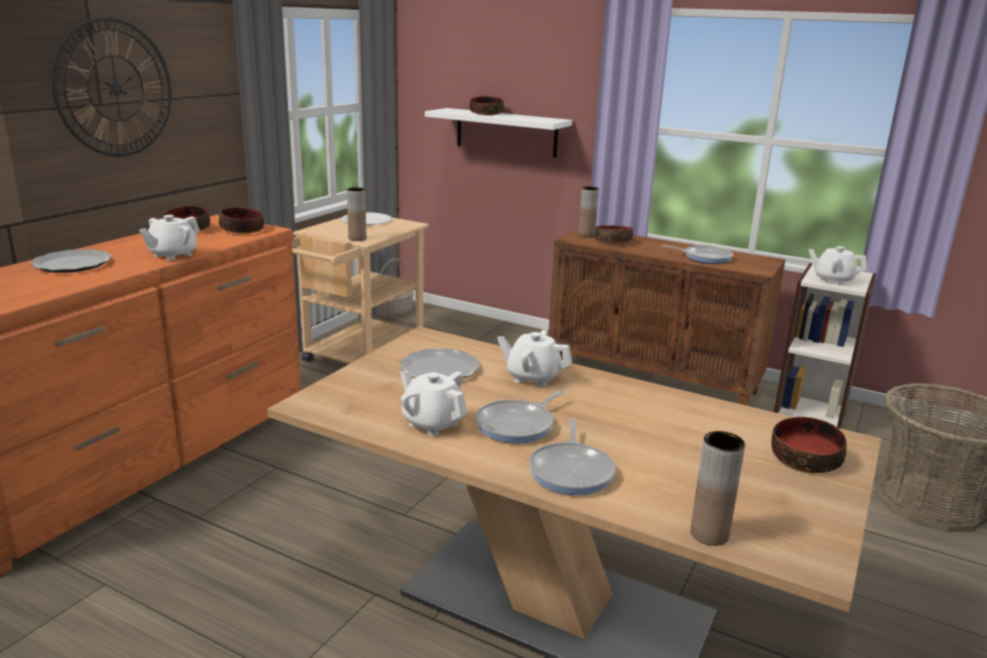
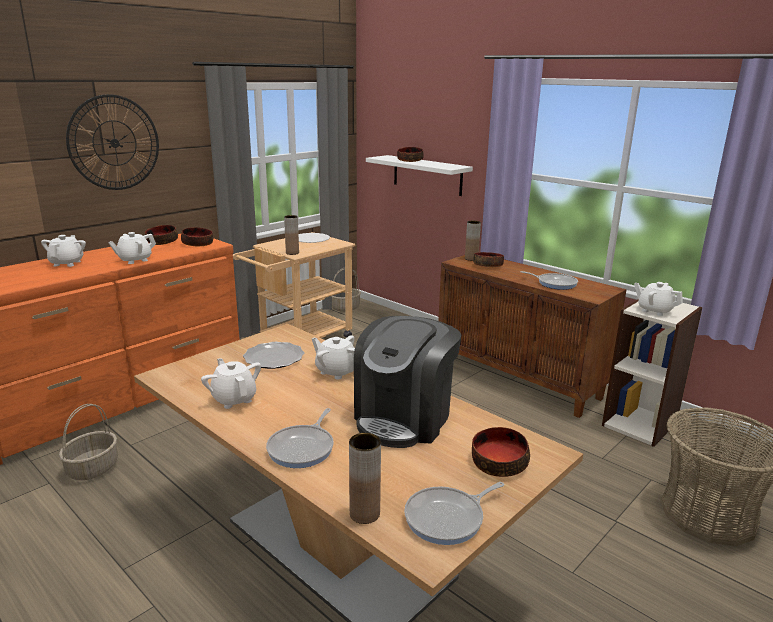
camera: 15 degrees right, 0 degrees up
plate [30,249,112,273] -> white teapot [41,235,86,267]
frying pan [476,390,565,444] -> frying pan moved to [404,482,504,545]
none -> basket [59,404,118,480]
none -> coffee machine [354,316,461,448]

